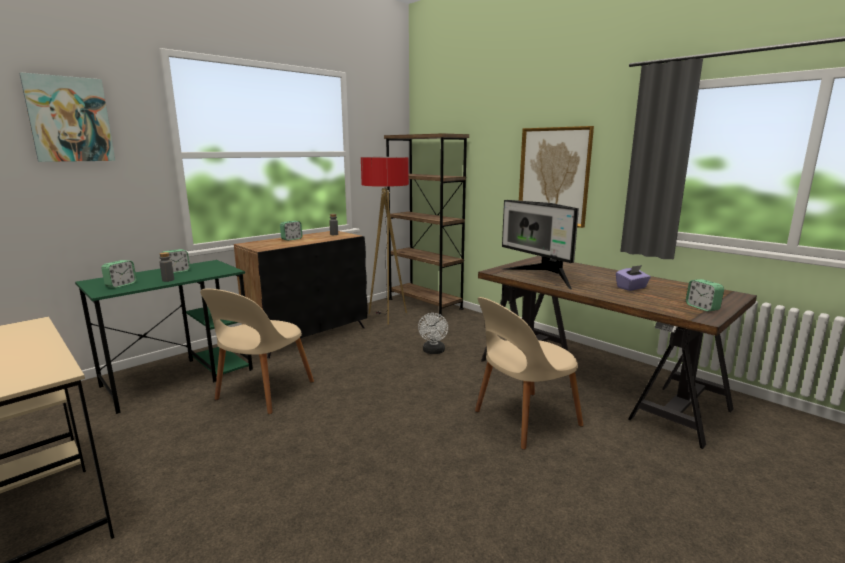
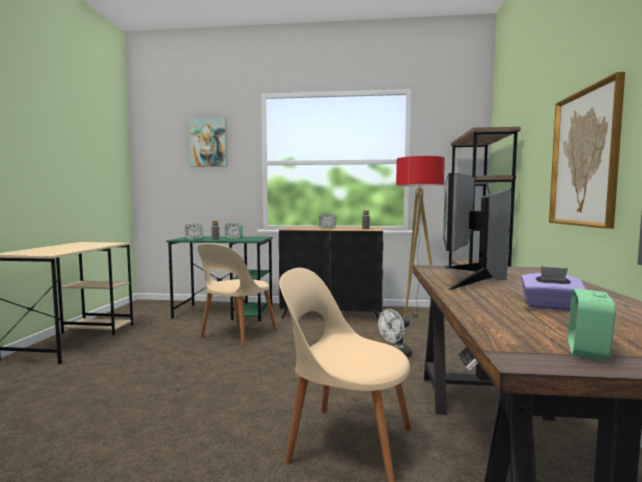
camera: 50 degrees right, 10 degrees down
beige chair [200,289,314,414] -> beige chair turned 45 degrees counterclockwise [198,243,277,346]

